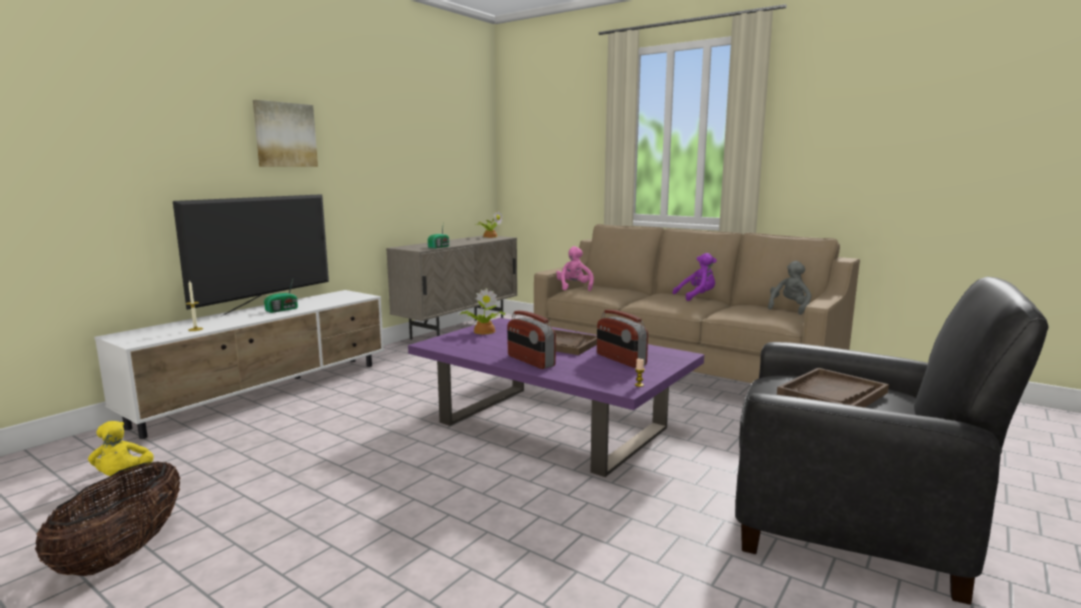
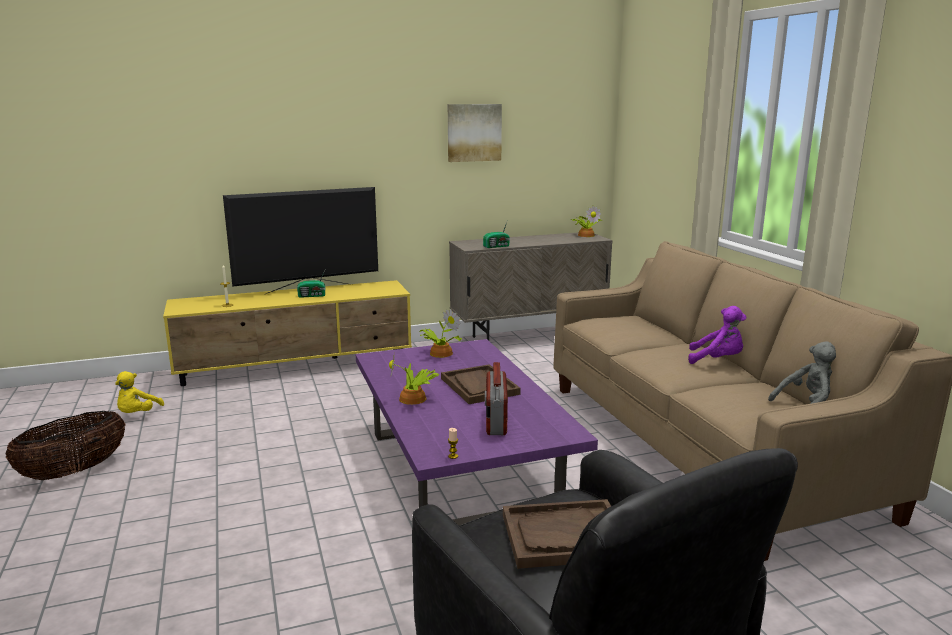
camera: 35 degrees right, 5 degrees up
white tv stand [94,290,384,439] -> yellow tv stand [163,280,412,386]
picture [253,100,318,167] -> picture moved to [448,104,502,162]
radio [507,310,556,369] -> potted plant [389,355,439,405]
pink plush toy [556,246,594,291] -> none

